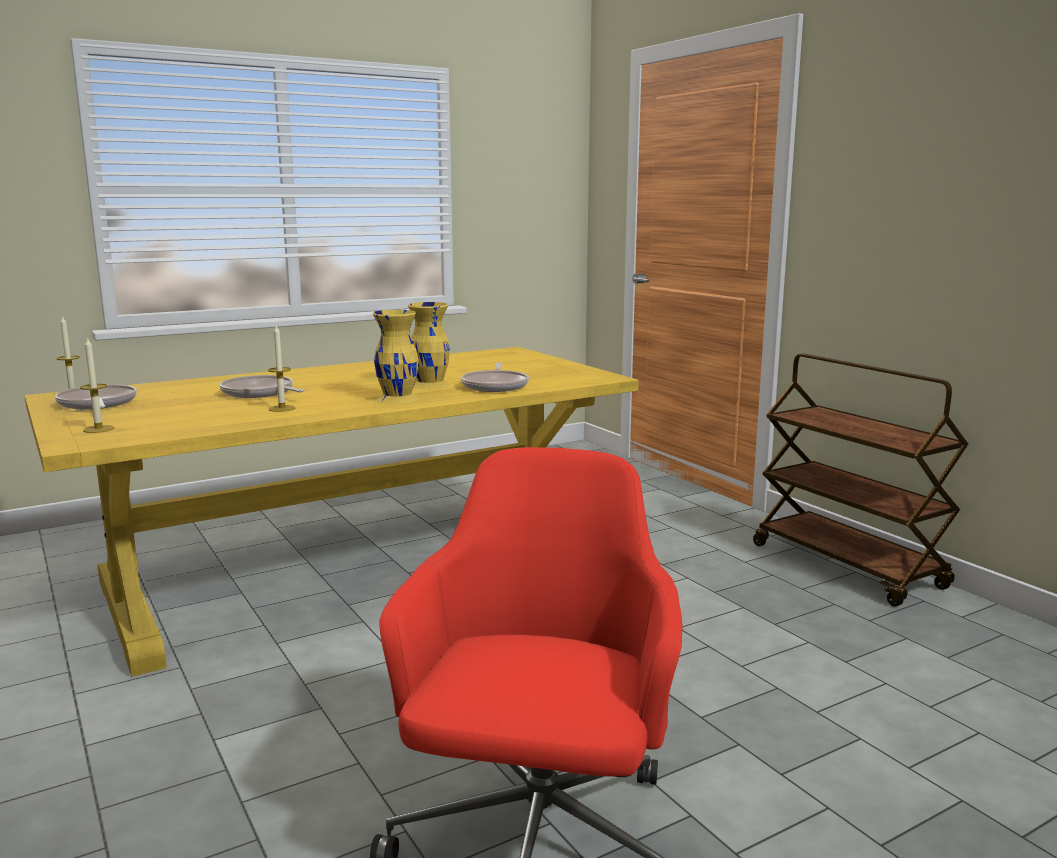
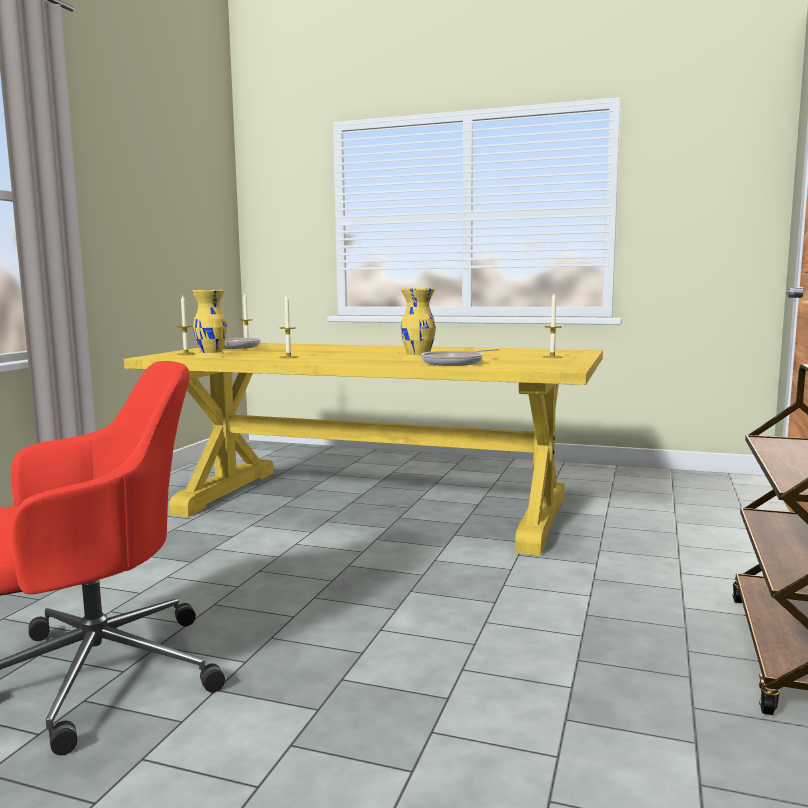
camera: 50 degrees right, 5 degrees down
frying pan [219,375,305,398] -> none
yellow vase [373,310,419,404] -> yellow vase moved to [192,290,228,358]
none -> candle [542,293,562,358]

